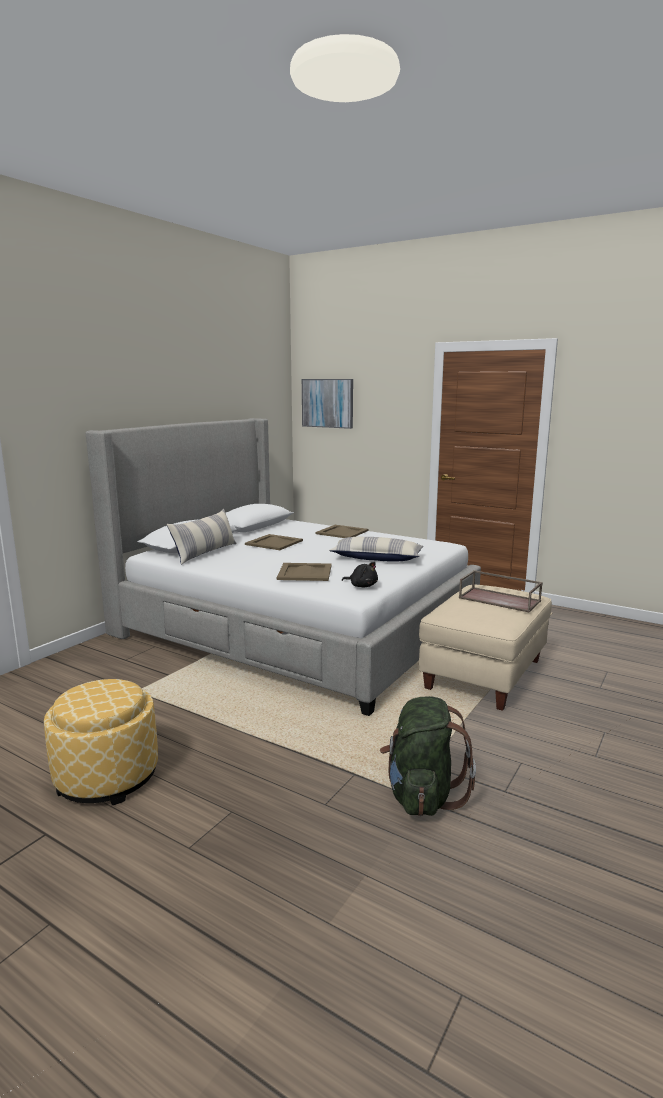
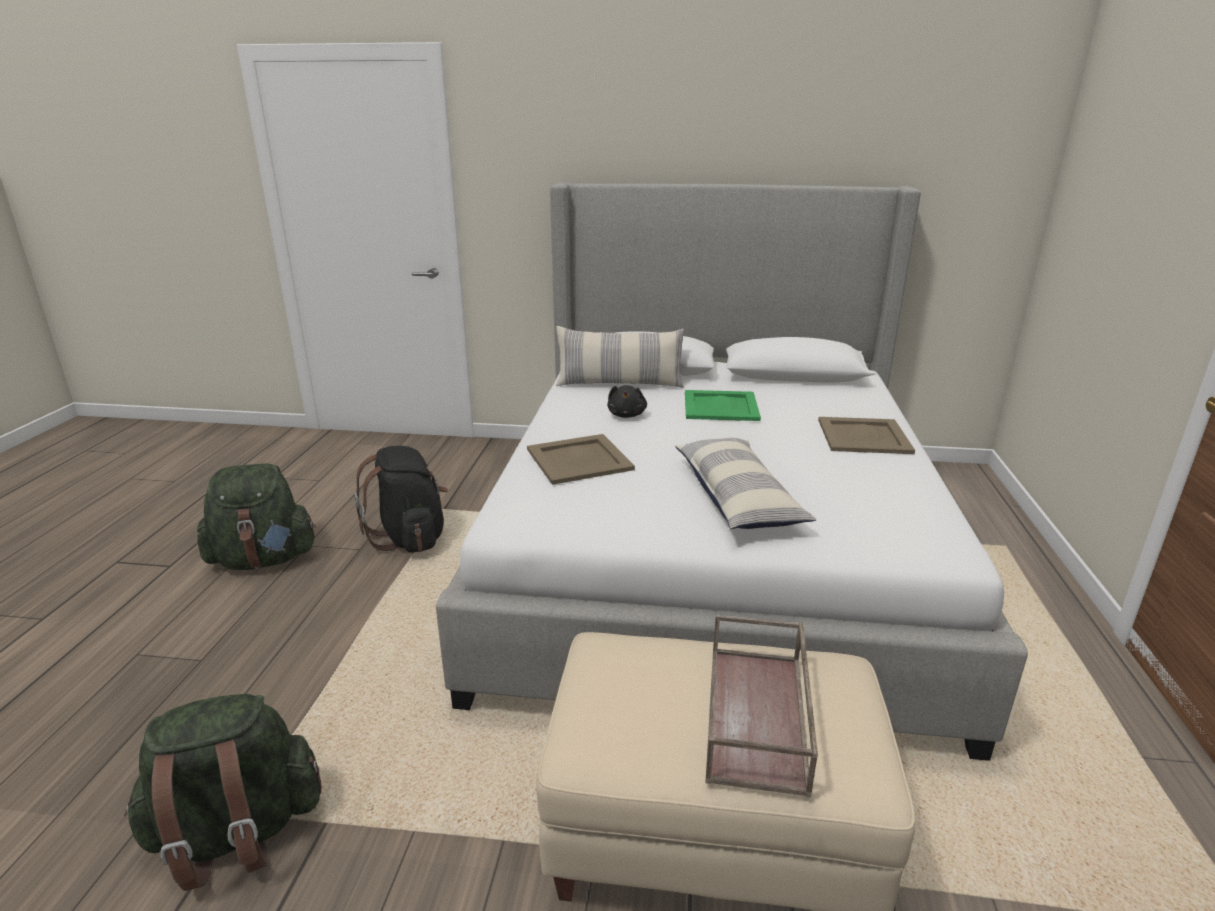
camera: 65 degrees right, 10 degrees up
ottoman [44,679,158,805] -> green backpack [197,463,316,570]
beige tray [245,534,303,550] -> green tray [685,390,761,421]
picture [302,379,353,429] -> none
black plush toy [342,562,378,587] -> black plush toy moved to [607,385,647,418]
none -> black backpack [354,446,448,553]

